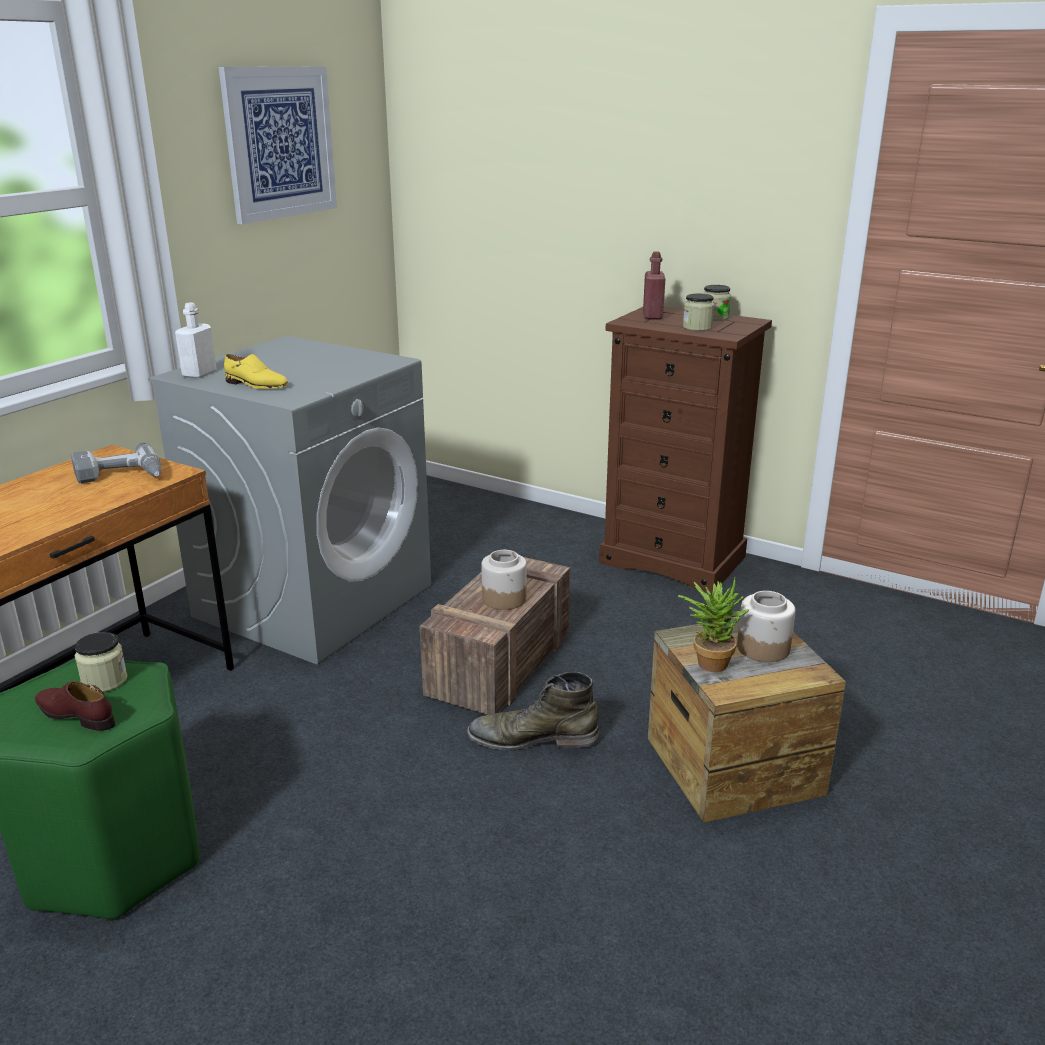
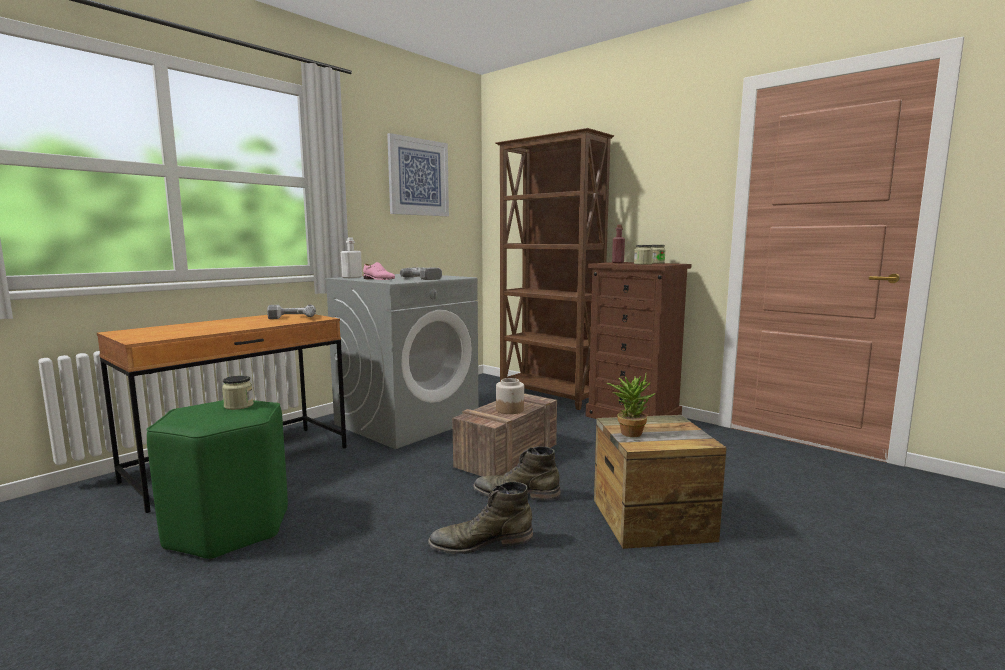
camera: 10 degrees right, 15 degrees down
brown shoe [35,681,115,731] -> none
yellow shoe [224,354,288,389] -> pink shoe [363,262,395,280]
jar [737,591,796,662] -> none
none -> power drill [400,267,442,280]
none -> green boot [428,481,533,554]
none -> brown bookcase [495,128,614,410]

